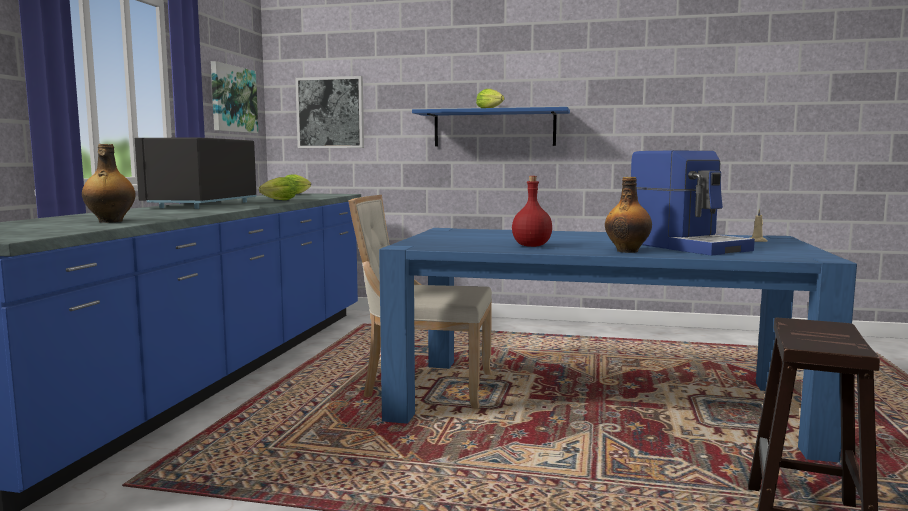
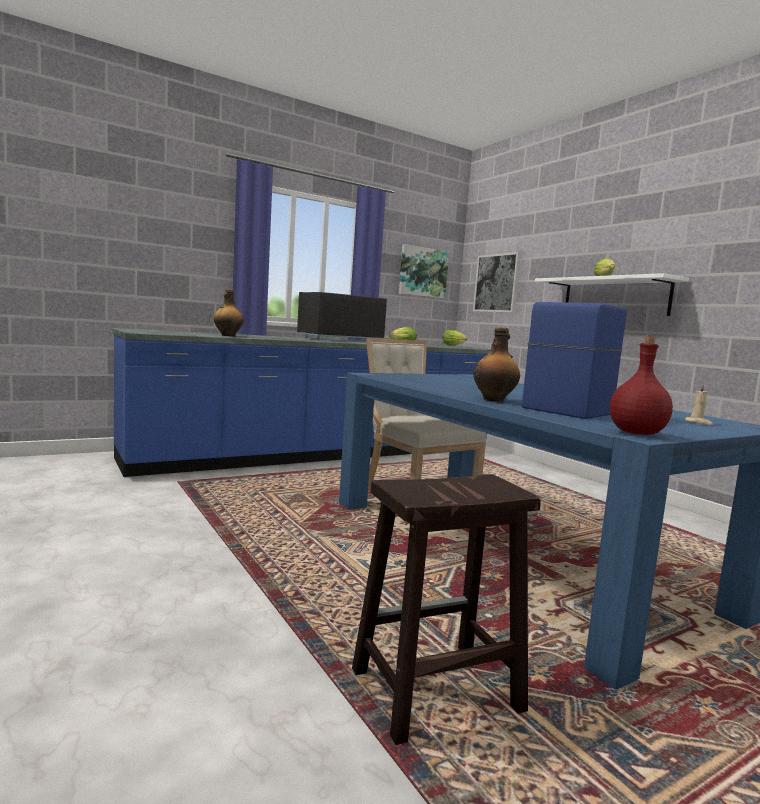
camera: 45 degrees right, 0 degrees up
blue shelf [412,107,570,146] -> white shelf [535,273,689,316]
red bottle [512,176,552,247] -> red bottle moved to [610,336,673,435]
coffee machine [631,150,755,256] -> coffee machine turned 150 degrees counterclockwise [522,302,627,419]

